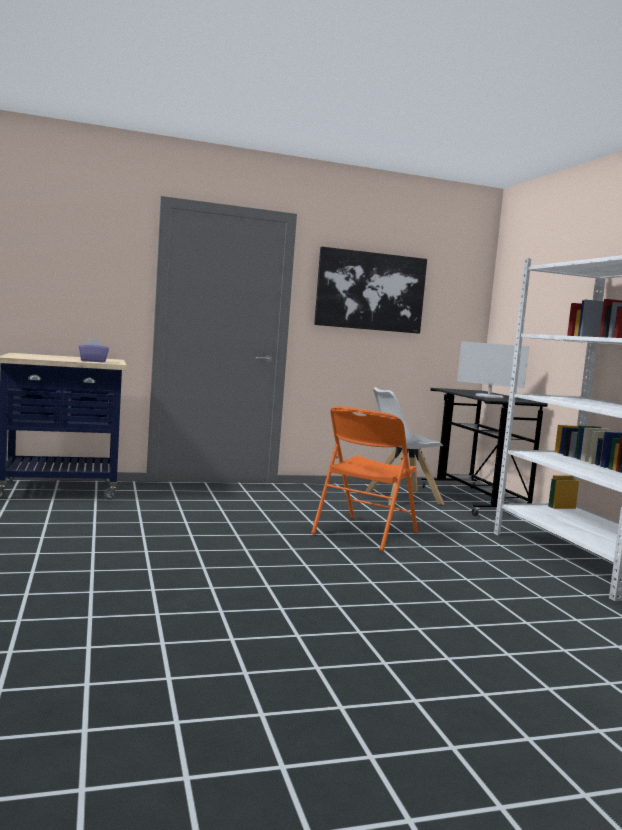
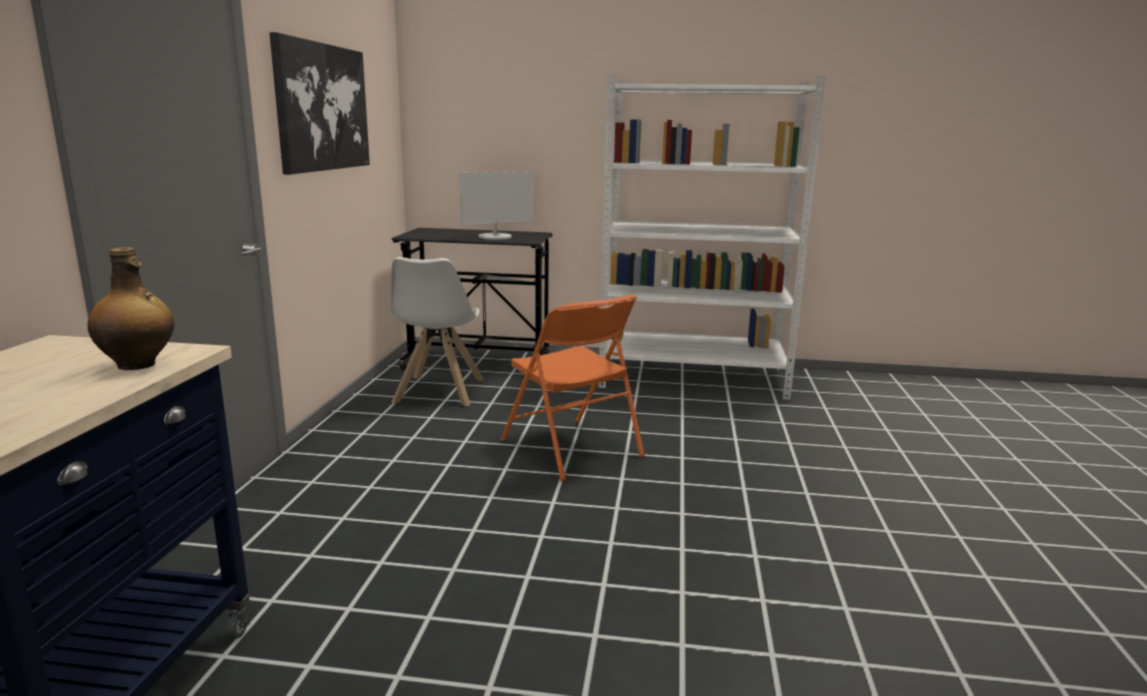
camera: 65 degrees left, 10 degrees up
purple tissue box [78,339,109,362] -> bottle [88,247,174,370]

